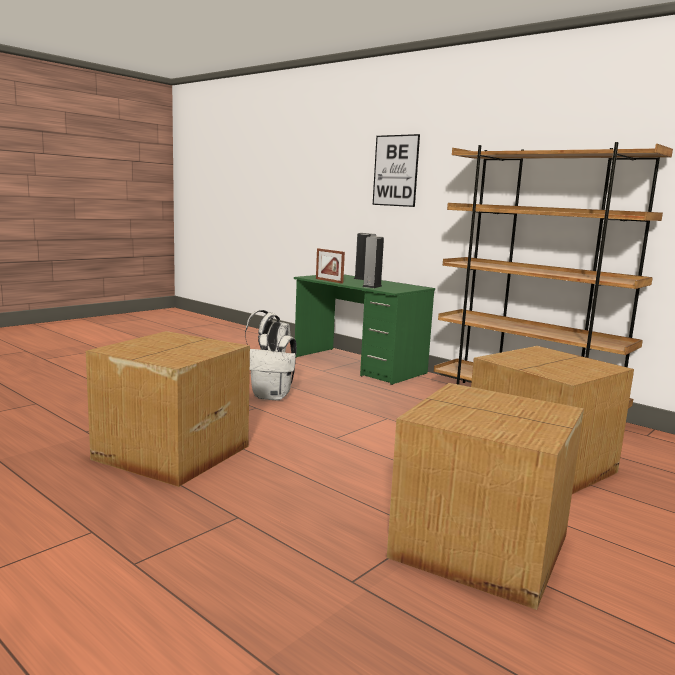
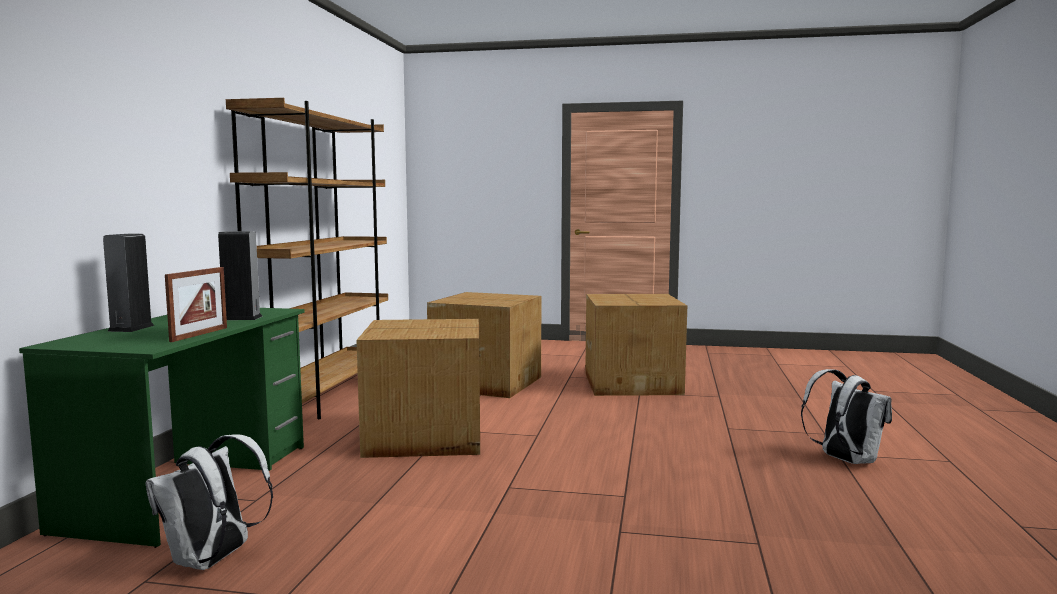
camera: 120 degrees left, 5 degrees down
cardboard box [86,331,250,487] -> cardboard box moved to [356,319,480,458]
white backpack [250,334,297,400] -> white backpack moved to [801,369,892,464]
picture [373,134,420,207] -> none

